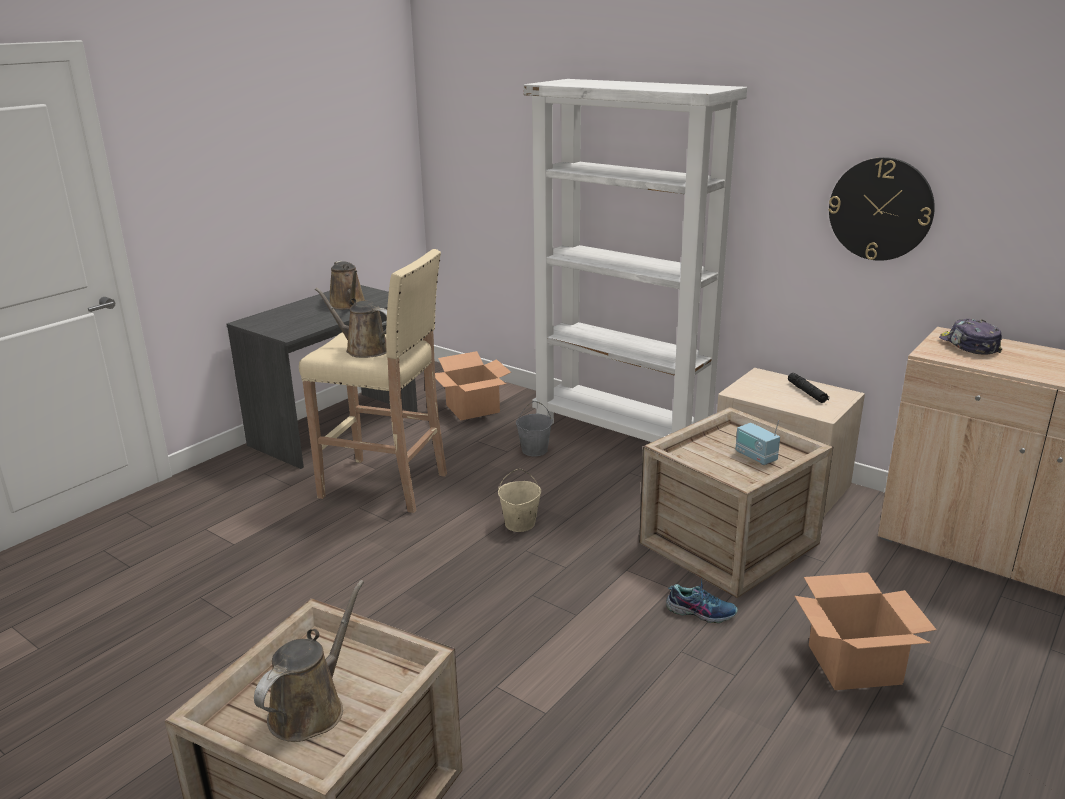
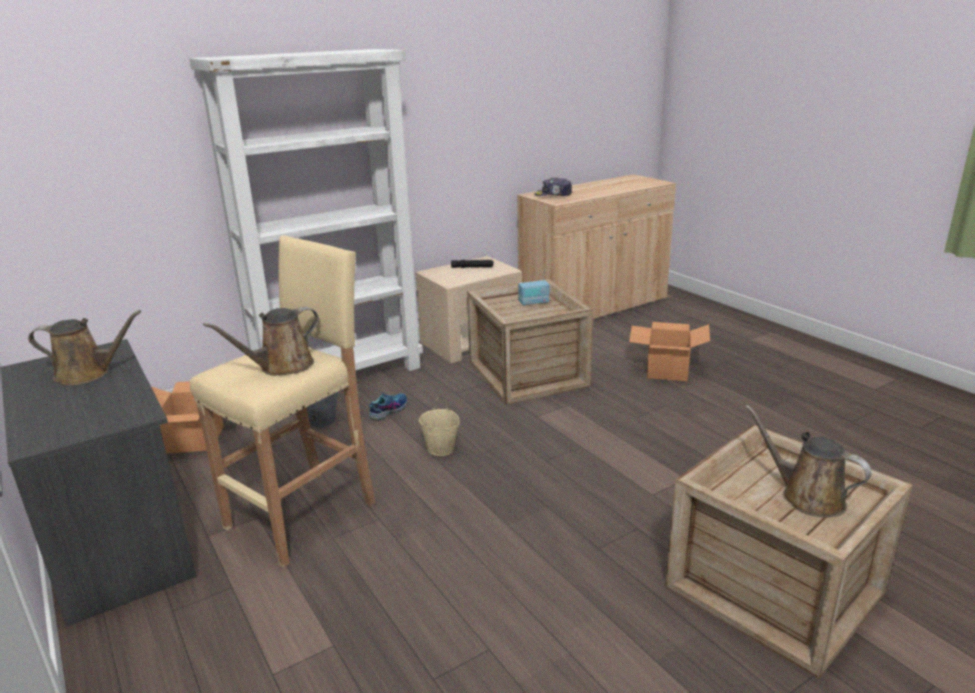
camera: 70 degrees left, 0 degrees up
shoe [666,578,738,623] -> shoe moved to [369,390,407,421]
wall clock [829,157,935,261] -> none

